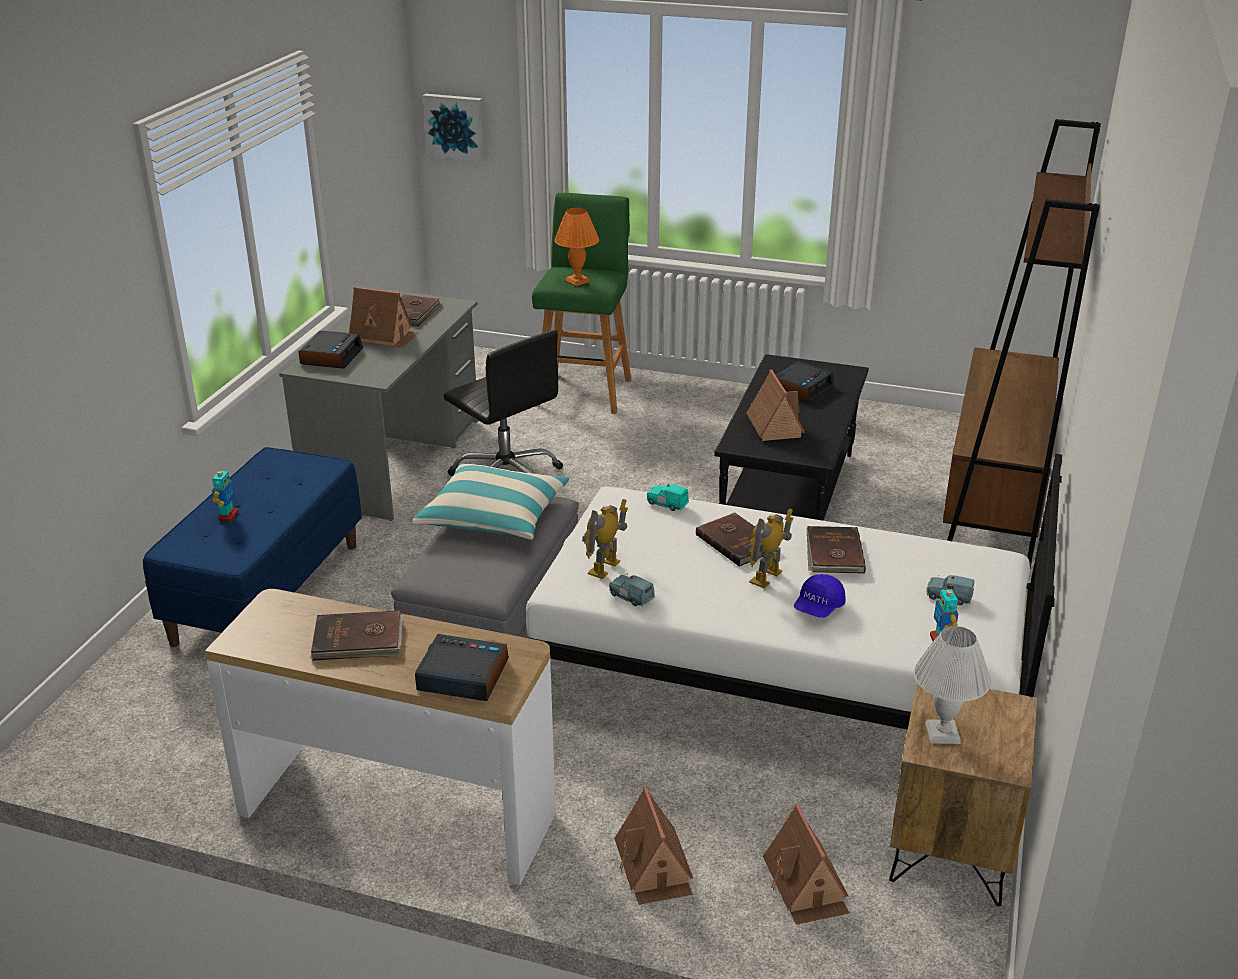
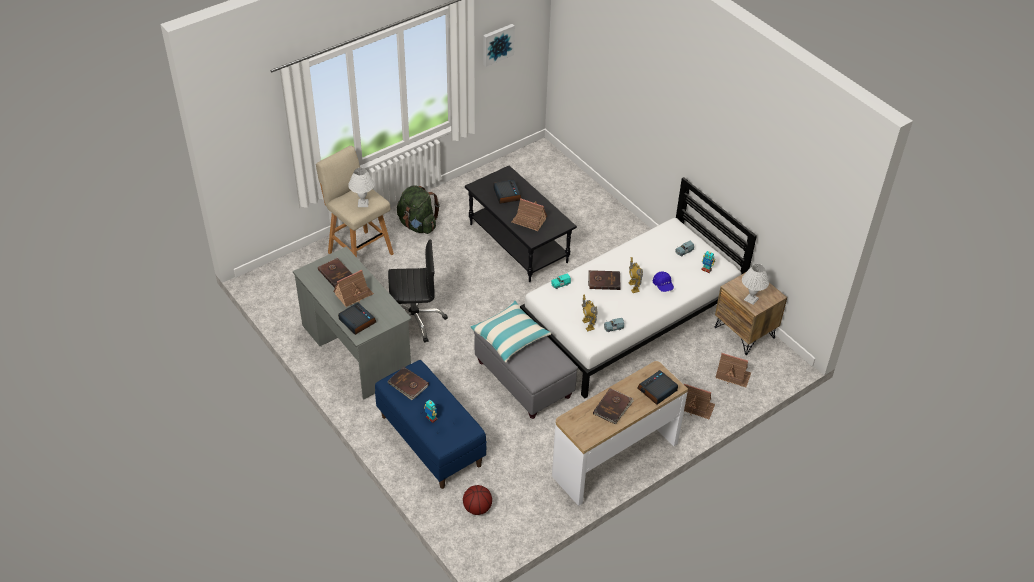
camera: 55 degrees left, 15 degrees up
picture [422,94,486,162] -> picture moved to [483,24,515,67]
green stool [532,193,631,414] -> beige stool [316,145,394,257]
orange table lamp [554,208,599,286] -> white table lamp [348,168,375,207]
brown book [806,526,866,574] -> brown book moved to [387,367,429,400]
brown bookcase [942,119,1101,568] -> none
none -> green backpack [397,185,440,234]
none -> basketball [463,485,492,515]

